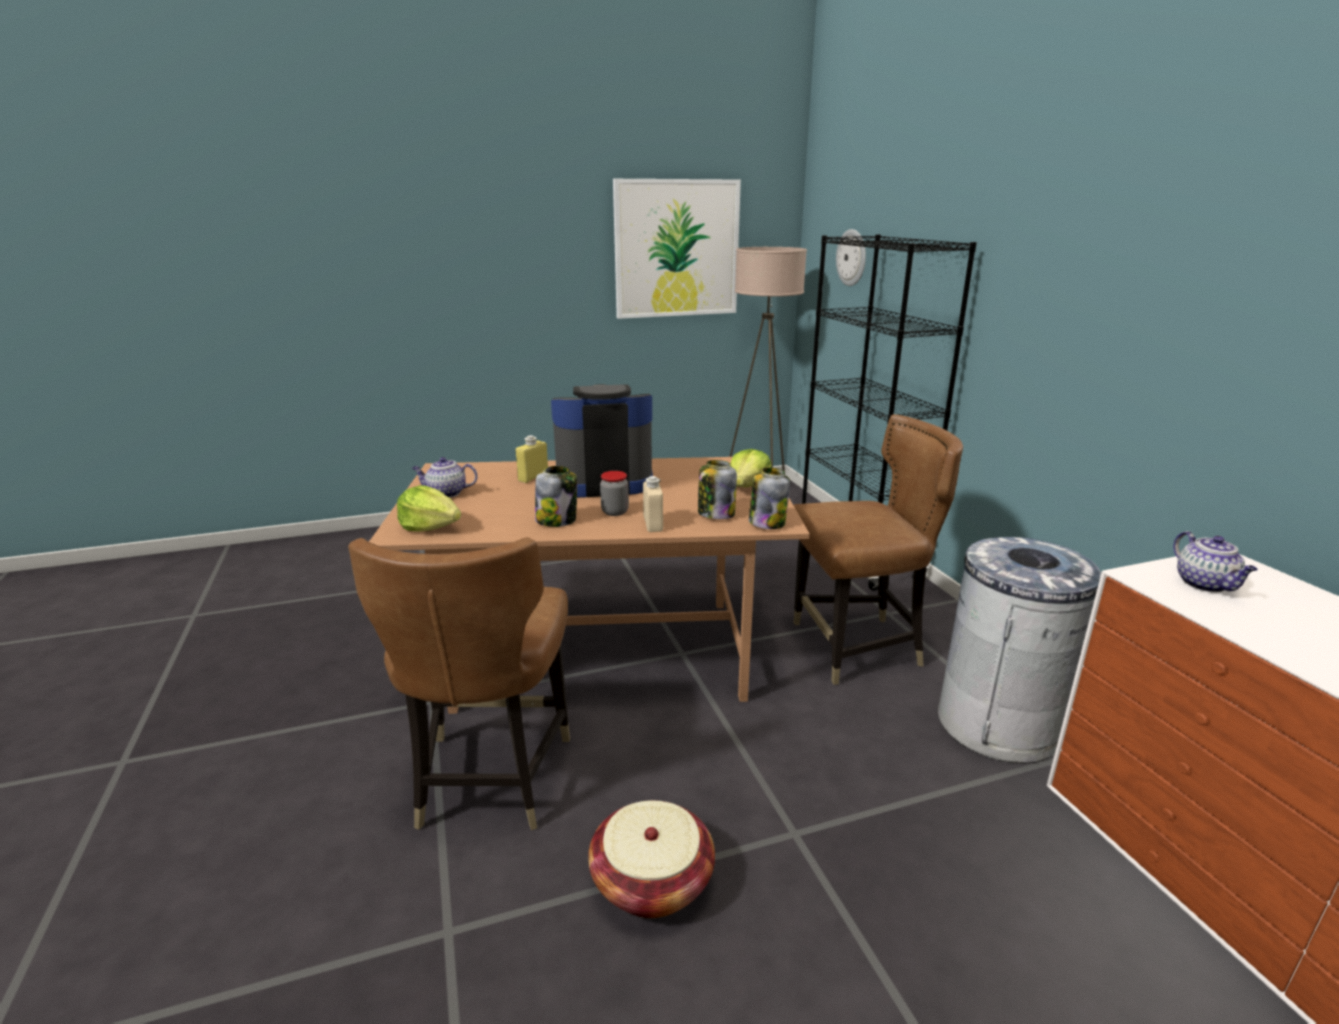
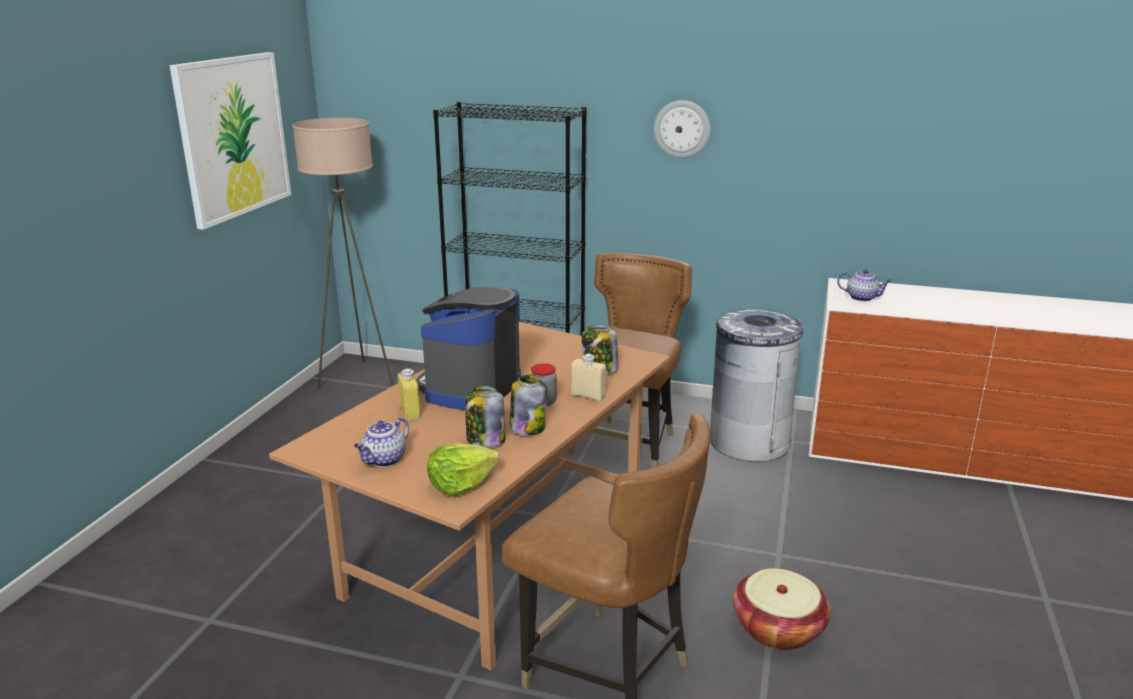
camera: 55 degrees left, 0 degrees up
lettuce [730,449,772,487] -> none
jar [749,468,790,529] -> jar moved to [465,386,505,447]
wall clock [836,229,866,286] -> wall clock moved to [654,100,711,158]

